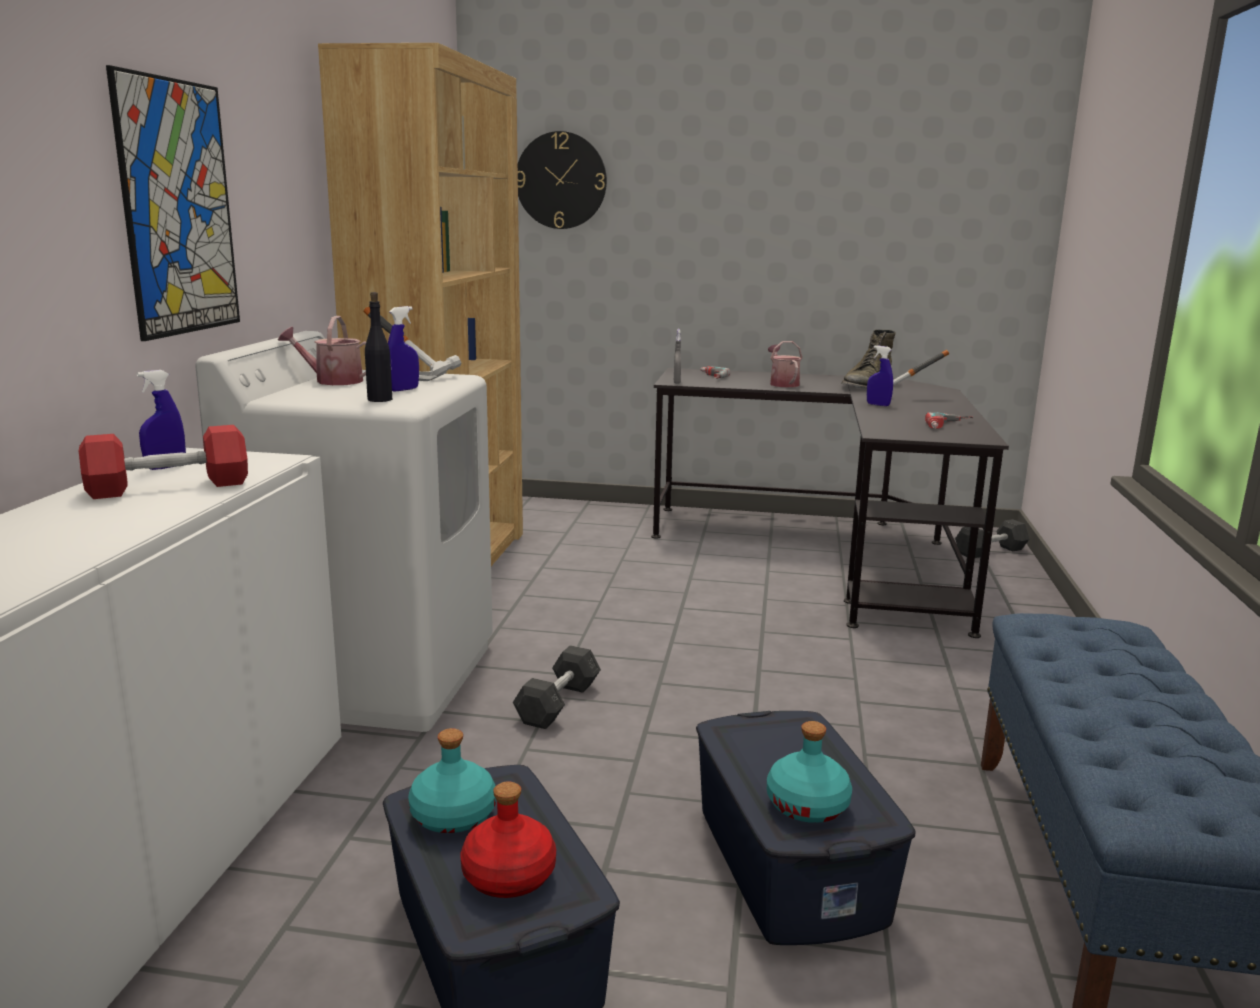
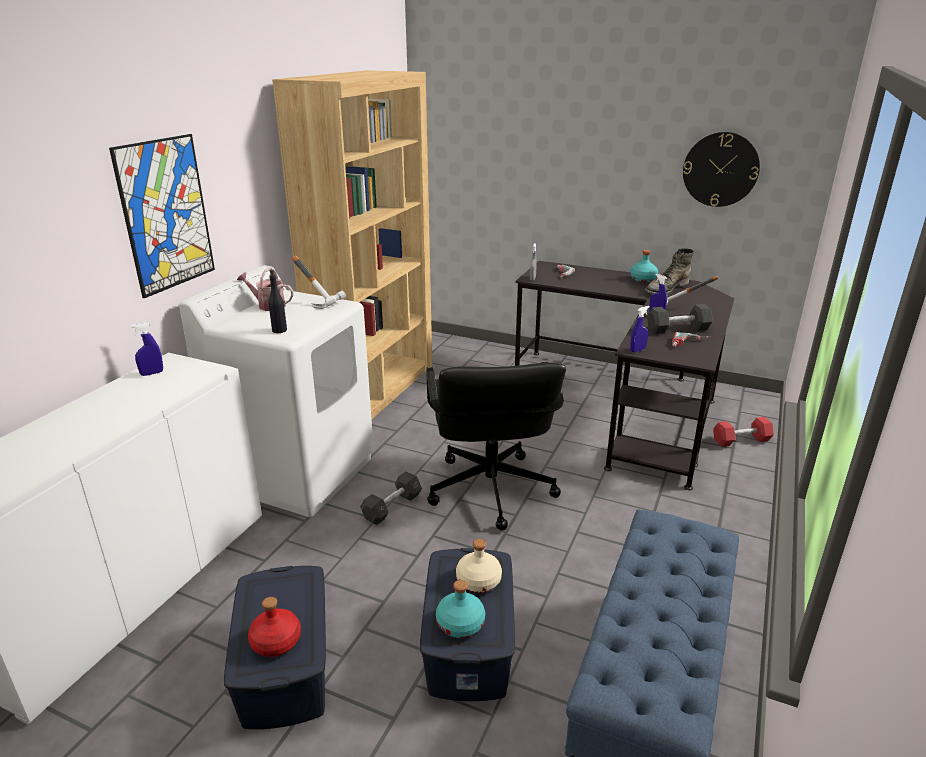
camera: 15 degrees right, 10 degrees up
red dumbbell [79,425,248,499] -> red dumbbell moved to [713,417,774,447]
blue spray bottle [388,306,419,392] -> blue spray bottle moved to [630,306,650,353]
turquoise bottle [408,728,496,833] -> turquoise bottle moved to [630,250,658,282]
wall clock [518,131,607,229] -> wall clock moved to [683,132,760,207]
watering can [768,341,802,387] -> none
grey dumbbell [955,519,1029,558] -> grey dumbbell moved to [647,304,713,334]
none -> black office chair [426,362,566,531]
none -> beige bottle [456,539,502,593]

